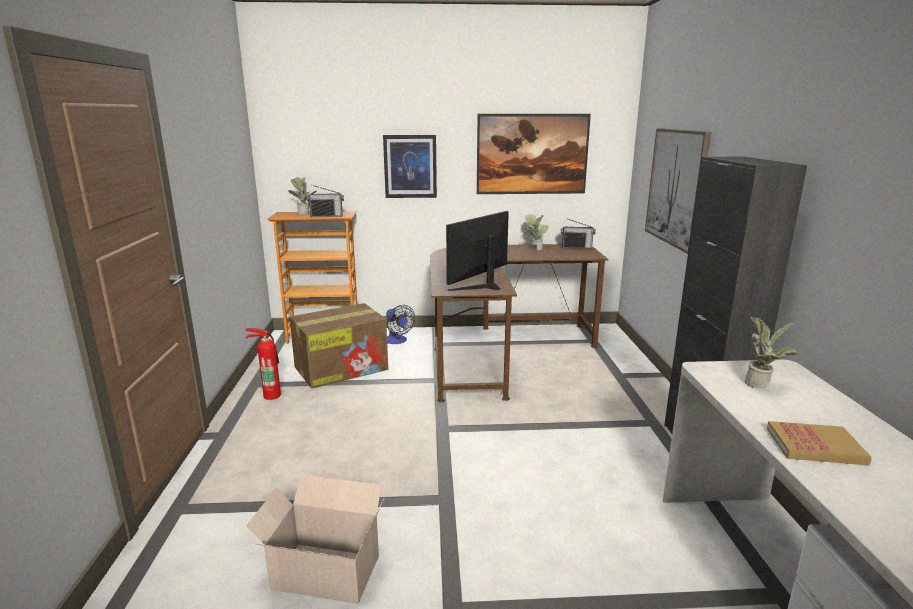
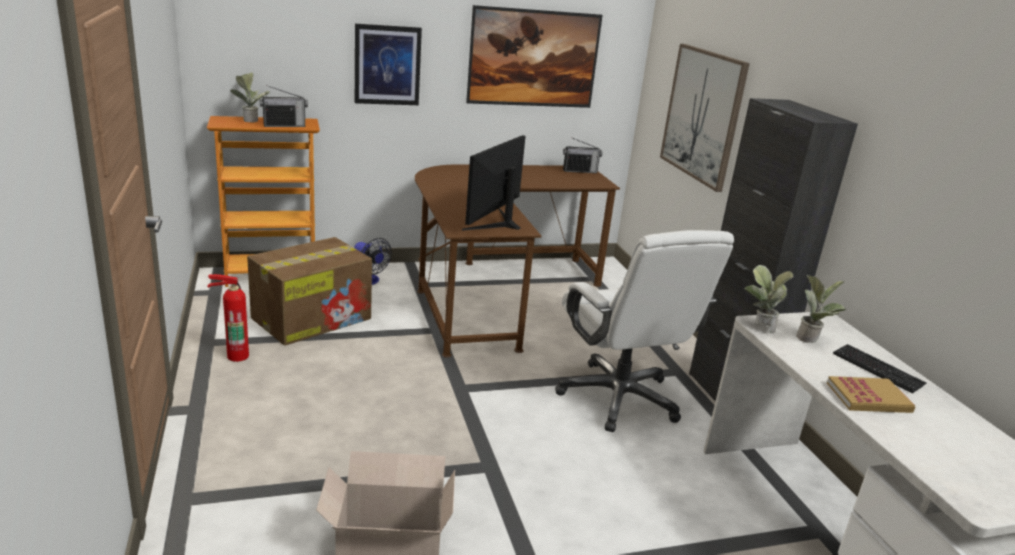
camera: 15 degrees left, 5 degrees up
potted plant [525,214,549,250] -> potted plant moved to [744,265,794,333]
none -> white office chair [555,230,734,432]
none -> keyboard [833,344,927,393]

